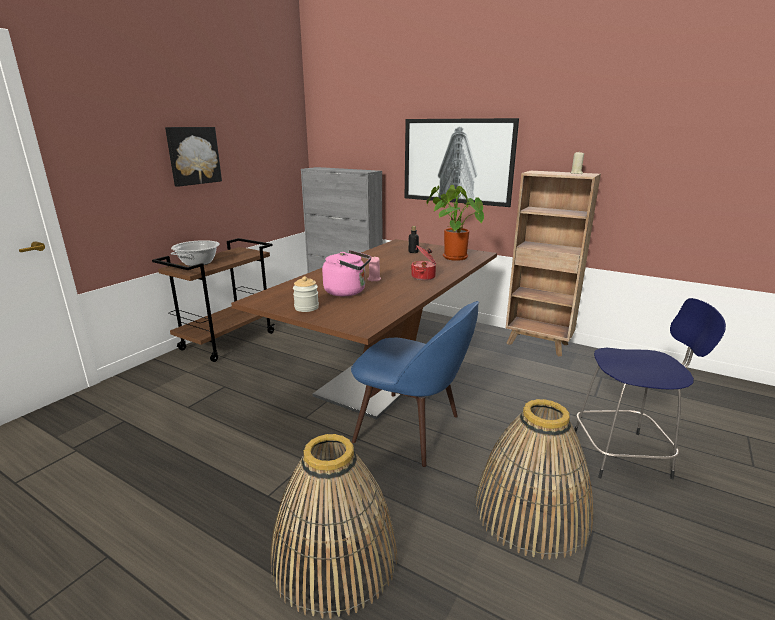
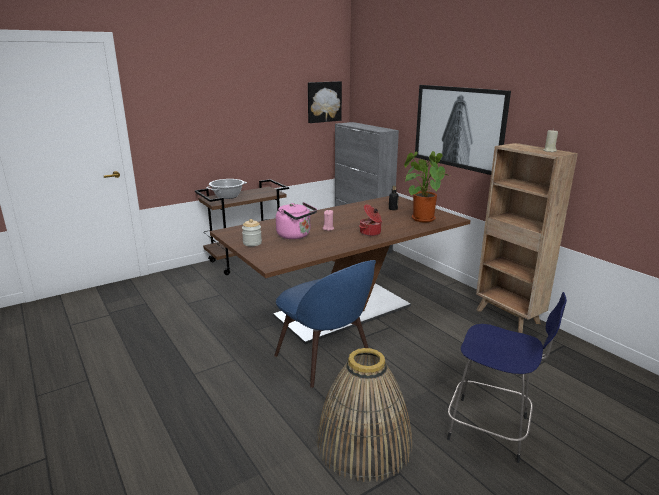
camera: 25 degrees right, 0 degrees up
picture [165,127,222,187] -> picture moved to [308,81,342,123]
basket [270,434,397,619] -> none

